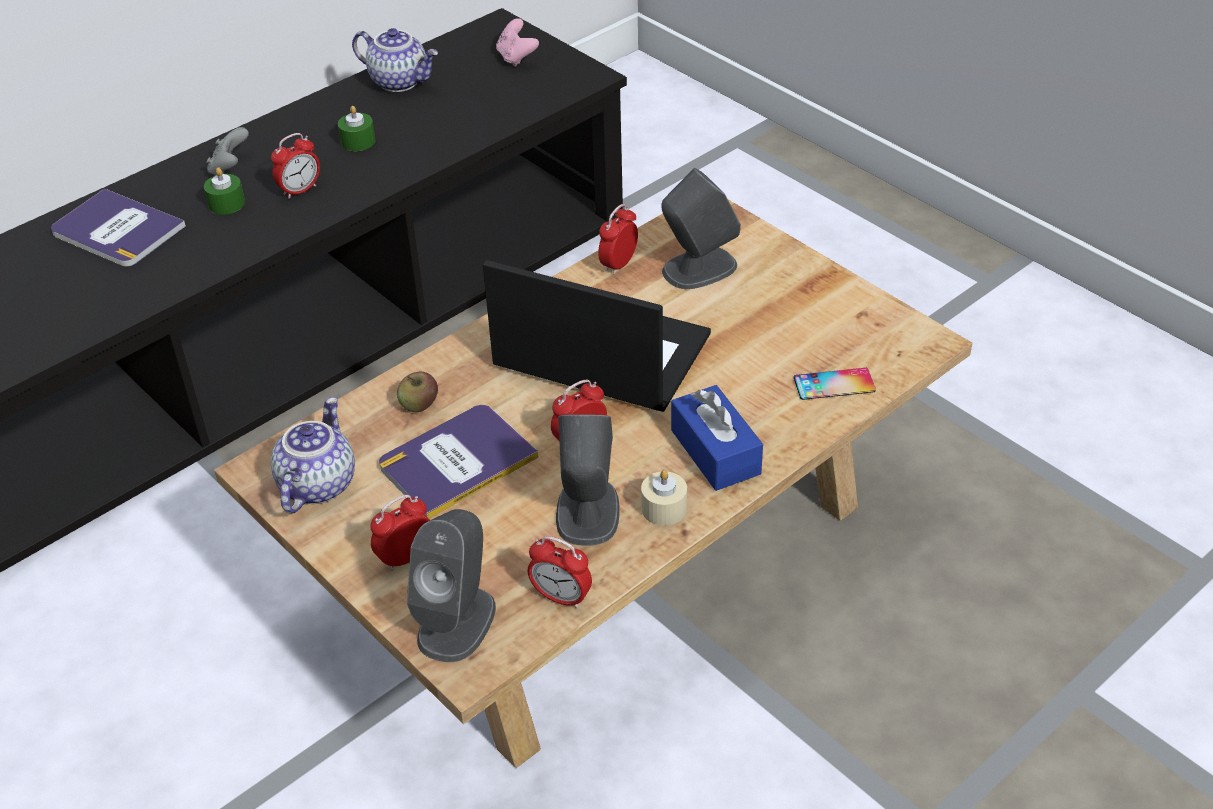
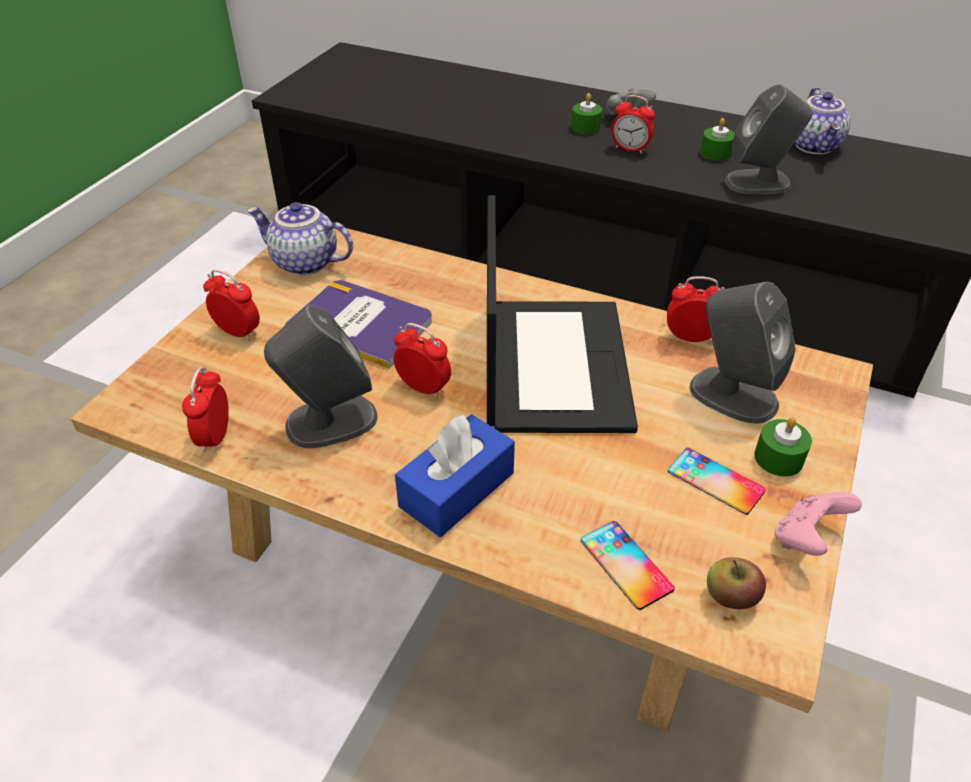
camera: 65 degrees right, 0 degrees up
book [51,189,186,267] -> none
teapot [271,397,355,513] -> teapot turned 150 degrees counterclockwise [247,202,353,276]
apple [397,372,438,412] -> apple moved to [707,557,766,609]
grey speaker [407,509,496,662] -> grey speaker moved to [725,84,812,194]
pink game controller [496,18,539,67] -> pink game controller moved to [774,492,862,556]
beige candle [641,470,687,526] -> none
none -> phone [668,448,766,515]
none -> green candle [754,417,812,476]

